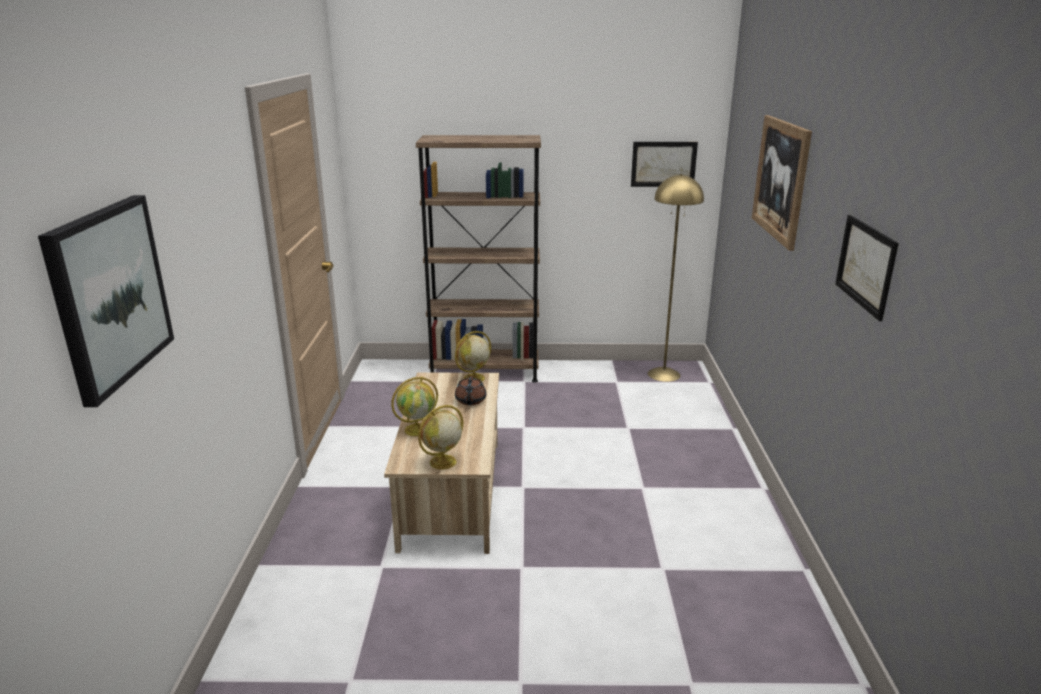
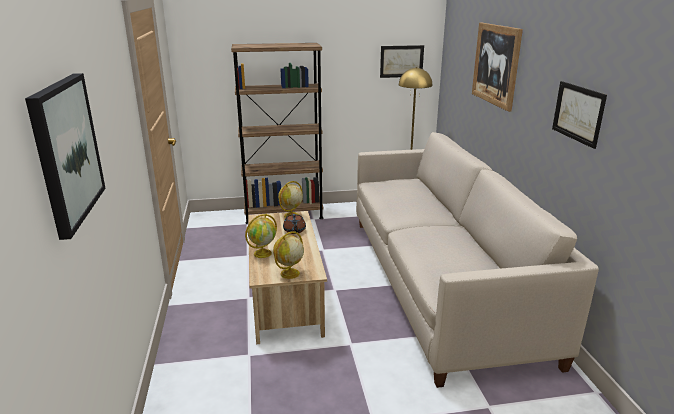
camera: 10 degrees left, 0 degrees up
none -> beige sofa [356,132,599,388]

